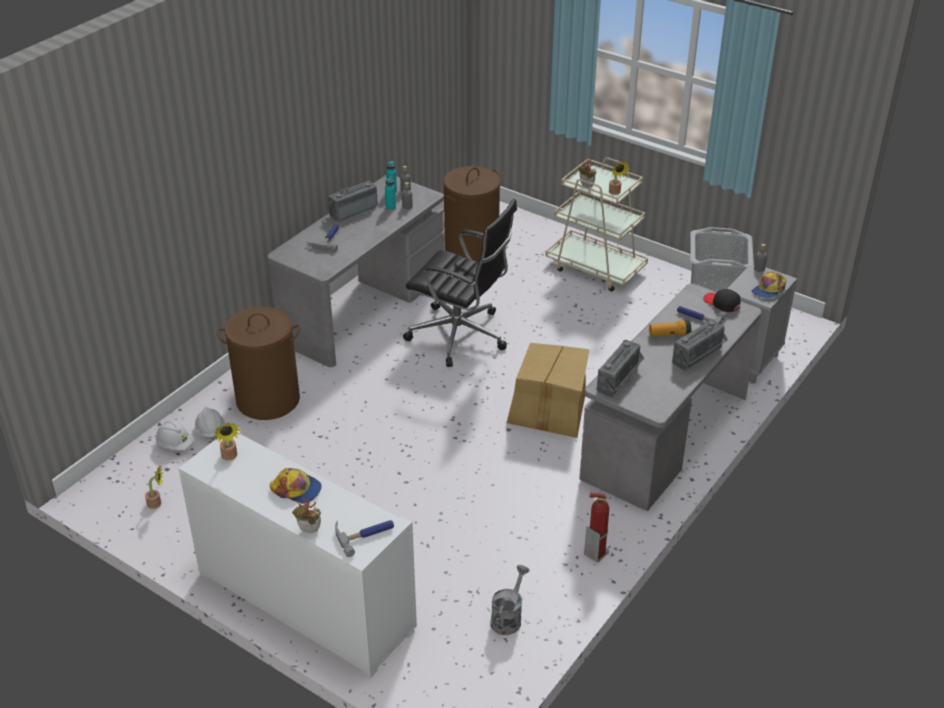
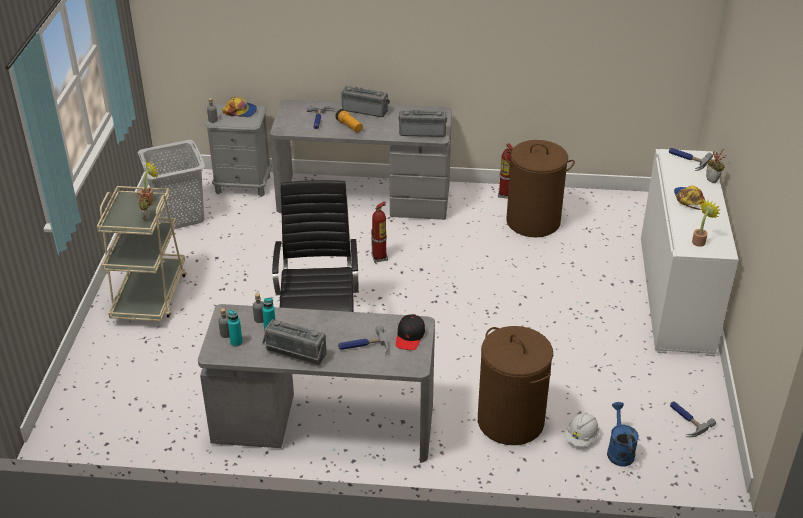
camera: 120 degrees left, 0 degrees up
potted plant [145,465,164,509] -> hammer [670,402,716,437]
white hard hat [156,421,193,450] -> blue watering can [607,402,639,467]
brown laundry basket [443,166,500,262] -> brown laundry basket moved to [504,140,575,237]
grey watering can [491,565,529,635] -> none
cardboard box [507,343,590,438] -> fire extinguisher [371,201,388,262]
black cap [703,289,740,312] -> black cap moved to [396,314,425,350]

